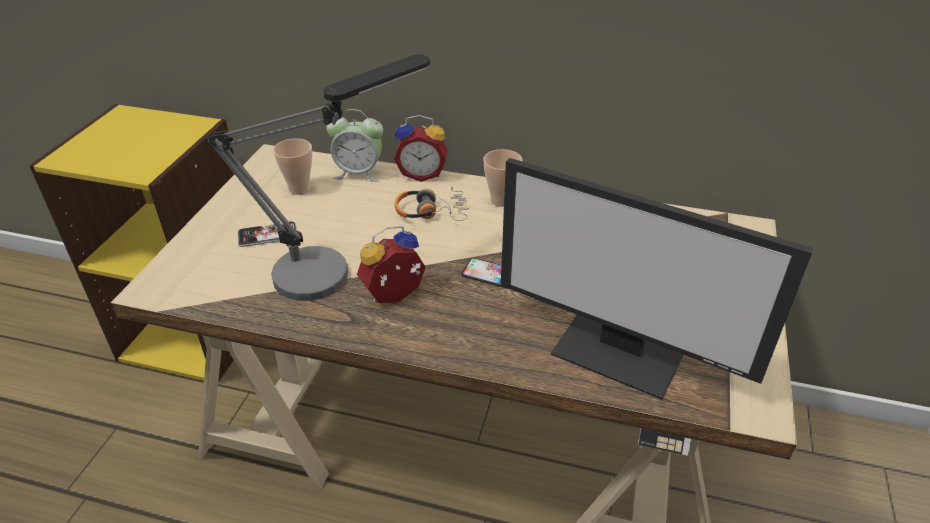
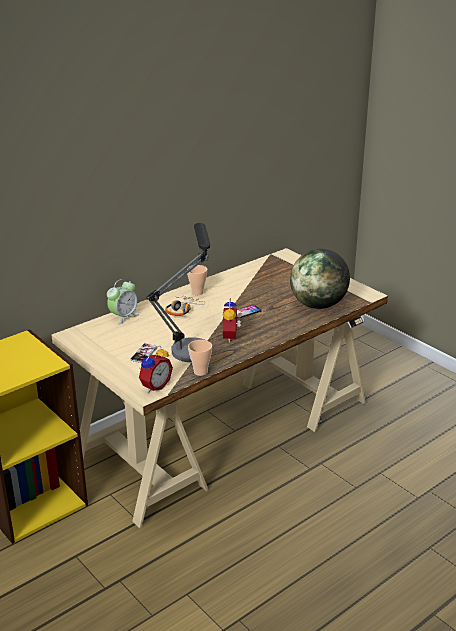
camera: 55 degrees left, 10 degrees down
cup [273,139,312,195] -> cup moved to [188,340,212,376]
alarm clock [394,115,447,182] -> alarm clock moved to [139,346,173,392]
monitor [501,158,814,400] -> globe [290,249,350,309]

